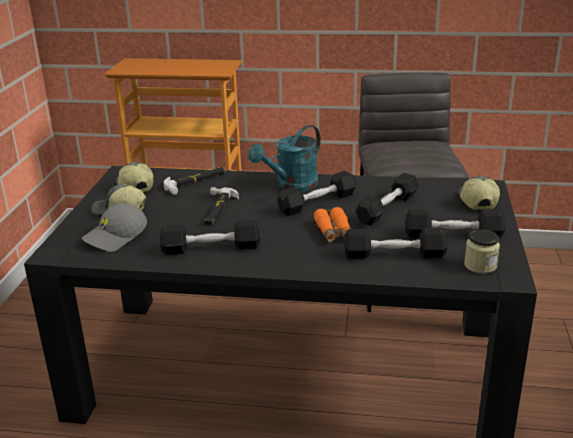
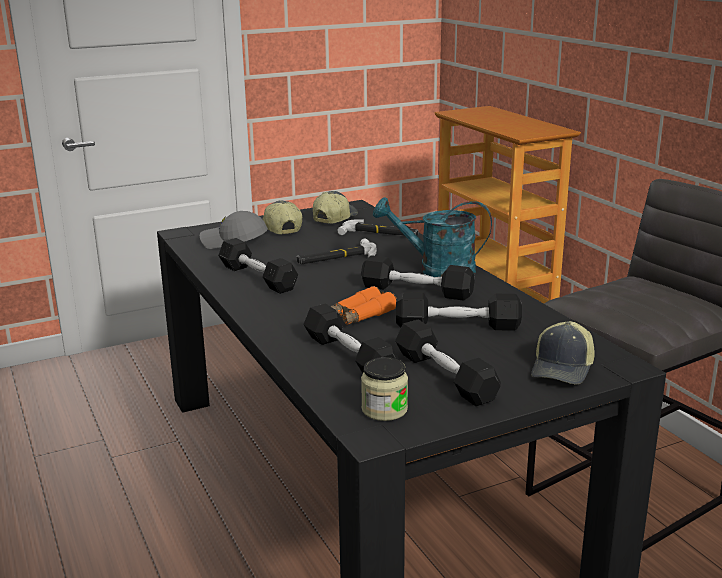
camera: 55 degrees right, 5 degrees down
cap [458,176,500,210] -> cap turned 150 degrees clockwise [531,321,595,385]

